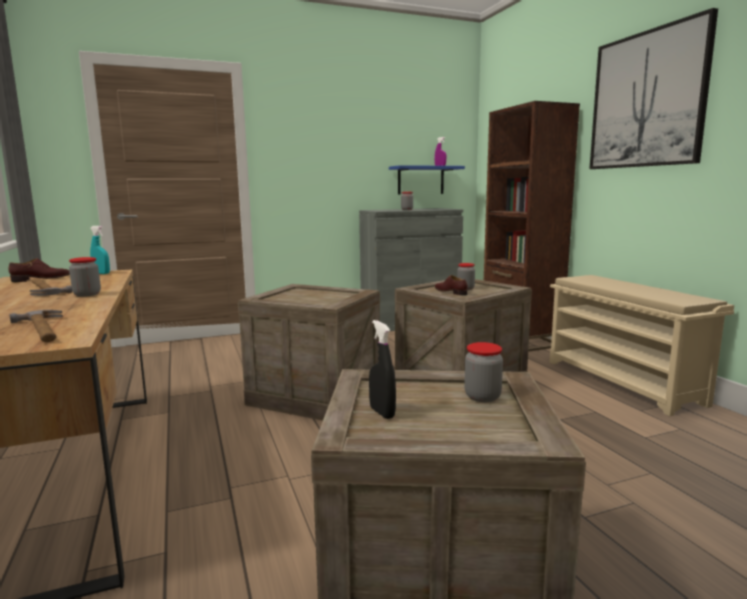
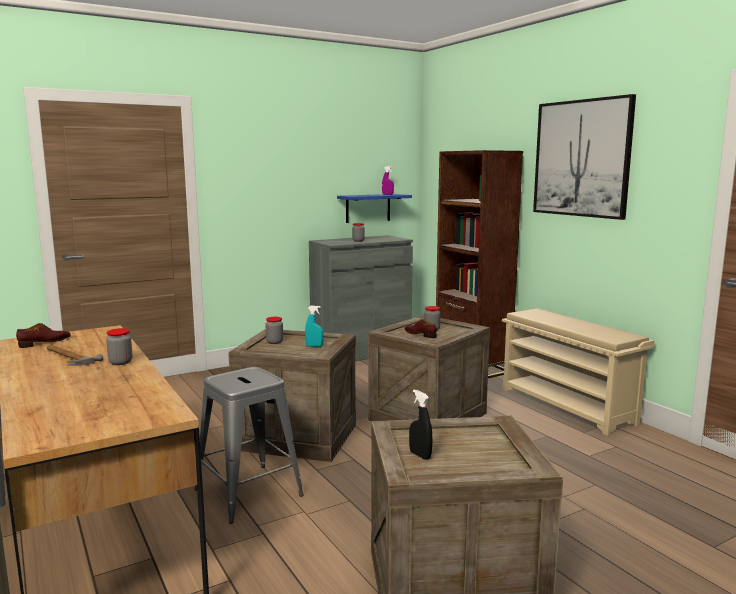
camera: 10 degrees left, 0 degrees up
hammer [10,310,63,342] -> none
turquoise spray bottle [90,226,110,274] -> turquoise spray bottle moved to [305,306,323,347]
jar [464,342,503,402] -> jar moved to [265,317,283,344]
none -> grey stool [194,367,304,524]

